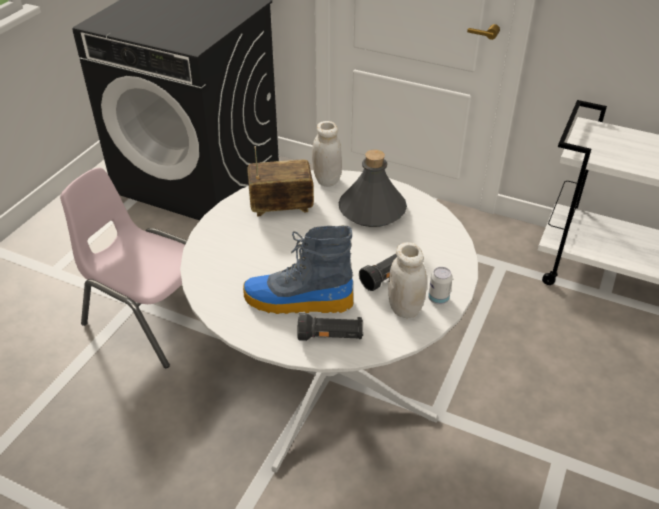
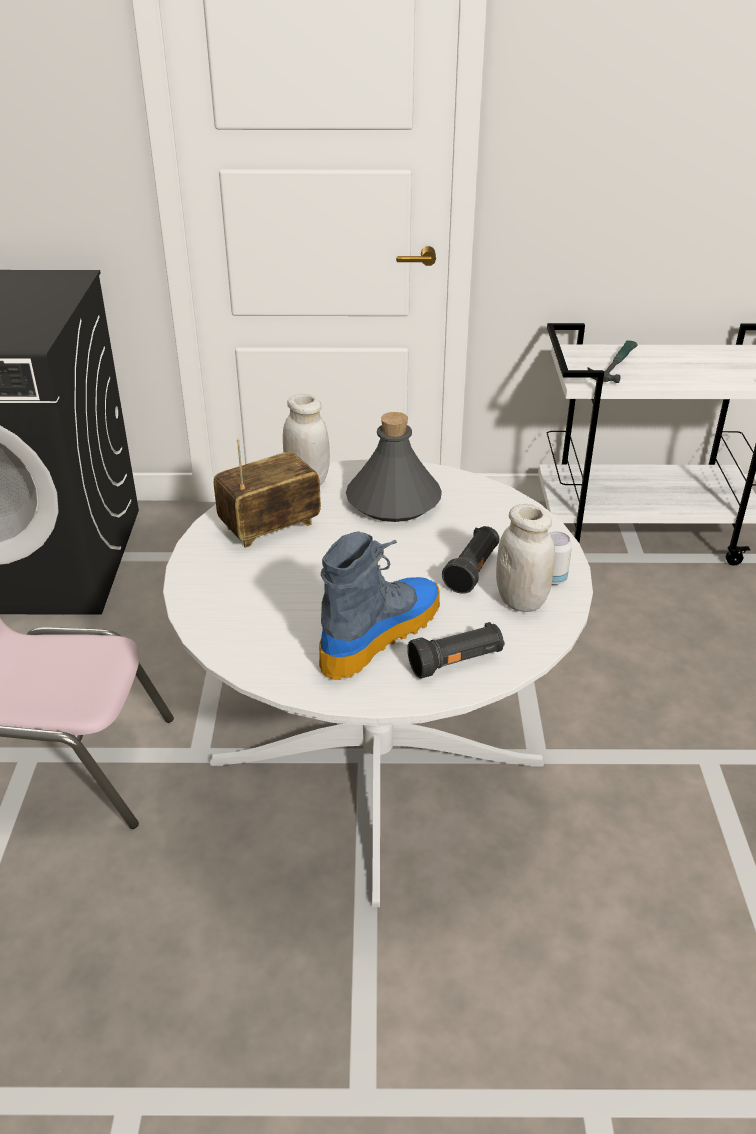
camera: 25 degrees left, 5 degrees down
boot [243,225,354,314] -> boot turned 150 degrees clockwise [319,531,440,680]
none -> hammer [587,340,638,383]

